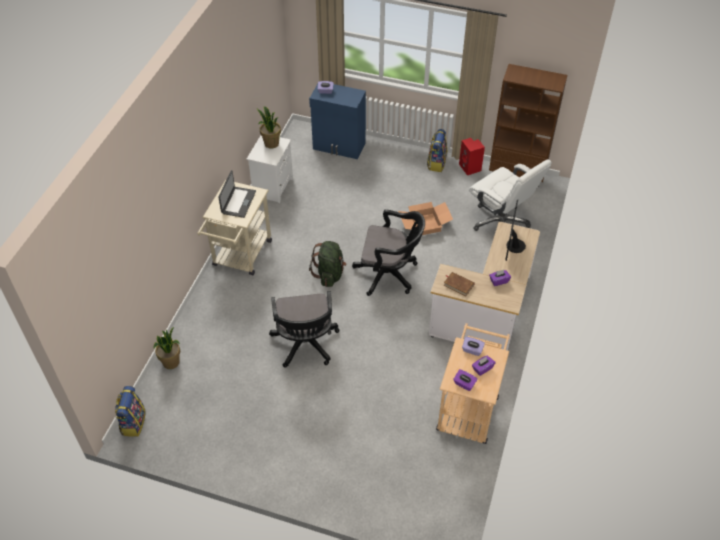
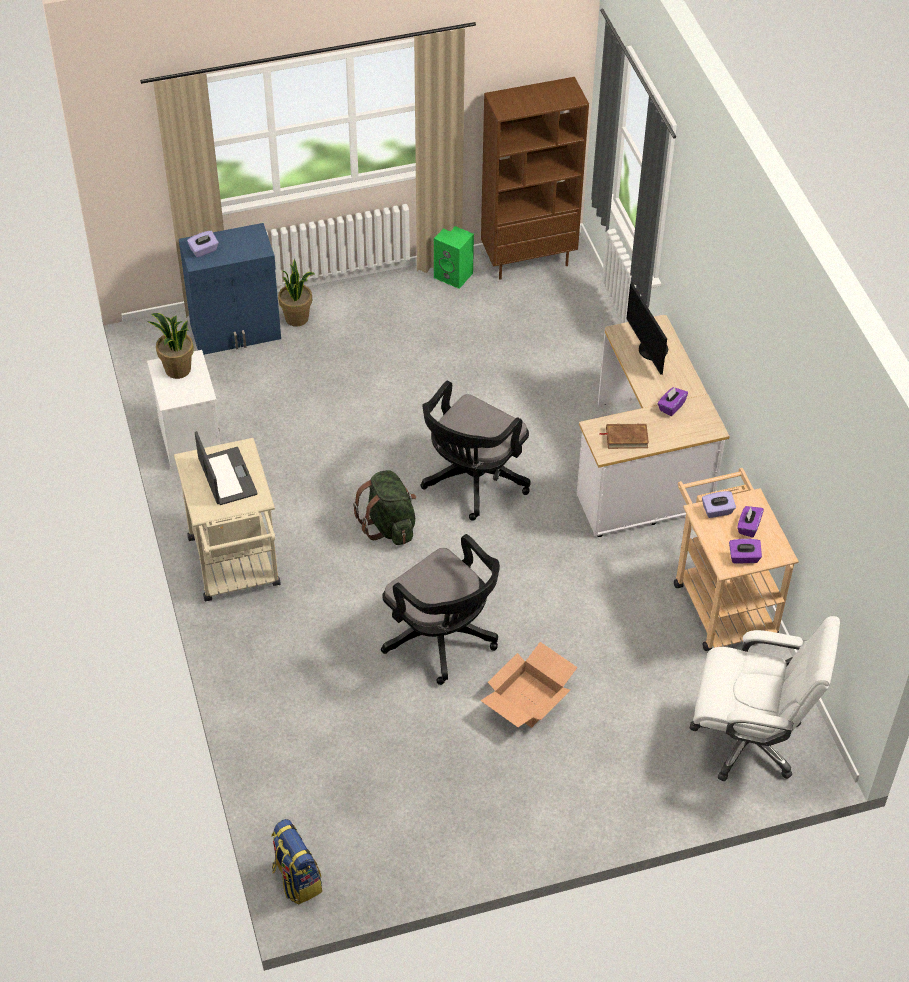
camera: 35 degrees left, 0 degrees up
potted plant [153,327,180,369] -> potted plant moved to [278,259,315,327]
black office chair [352,209,425,296] -> black office chair turned 150 degrees clockwise [420,381,531,521]
cardboard box [398,202,453,235] -> cardboard box moved to [480,642,578,728]
backpack [427,129,447,172] -> none
red speaker [459,138,485,175] -> green speaker [434,226,474,289]
white office chair [469,159,552,231] -> white office chair moved to [690,616,840,782]

